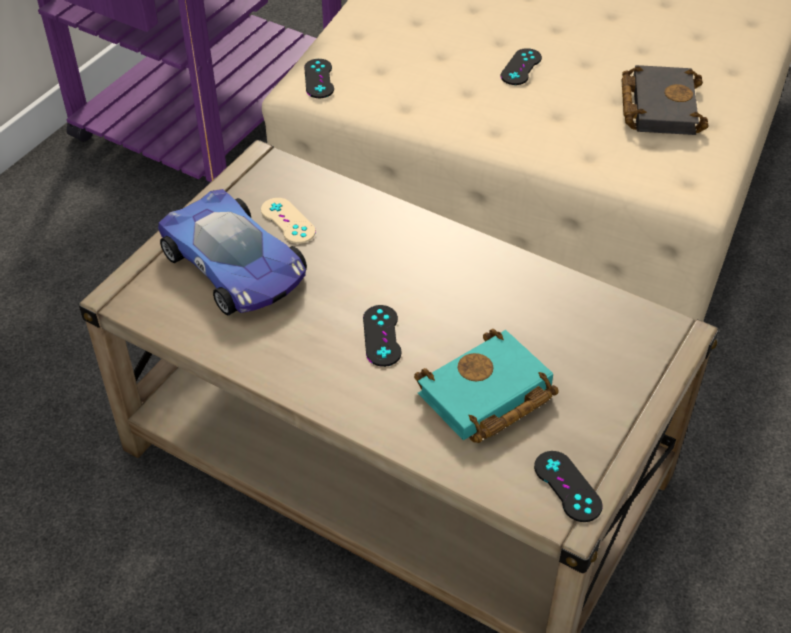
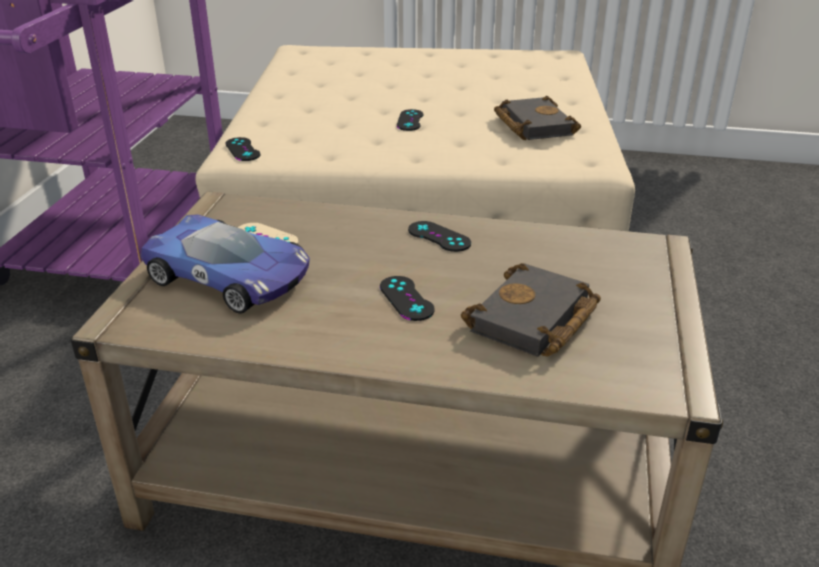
camera: 20 degrees left, 15 degrees down
turquoise book [414,329,559,443] -> black book [461,263,601,357]
black game controller [534,451,603,522] -> black game controller moved to [408,221,471,252]

